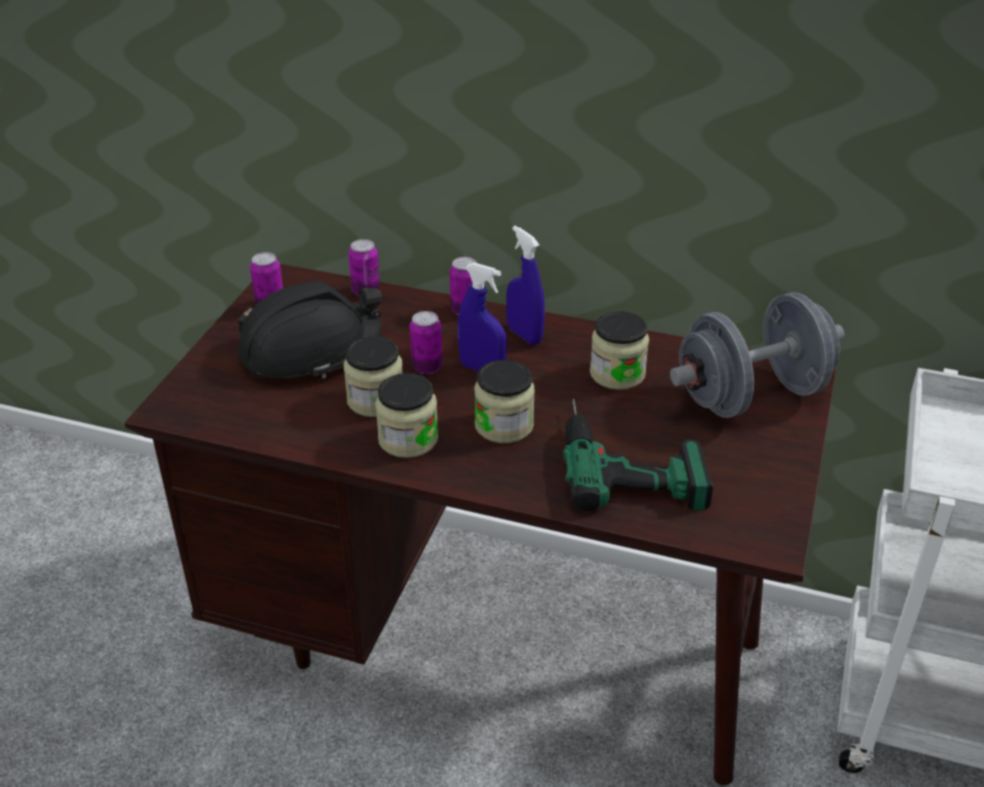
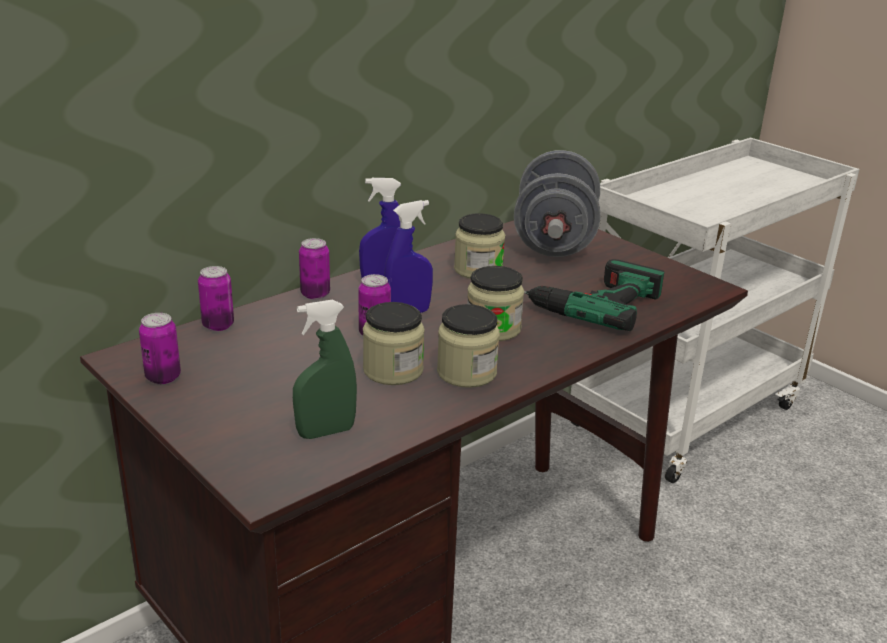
camera: 60 degrees left, 10 degrees down
black hard hat [238,280,382,379] -> none
none -> green spray bottle [293,300,357,439]

